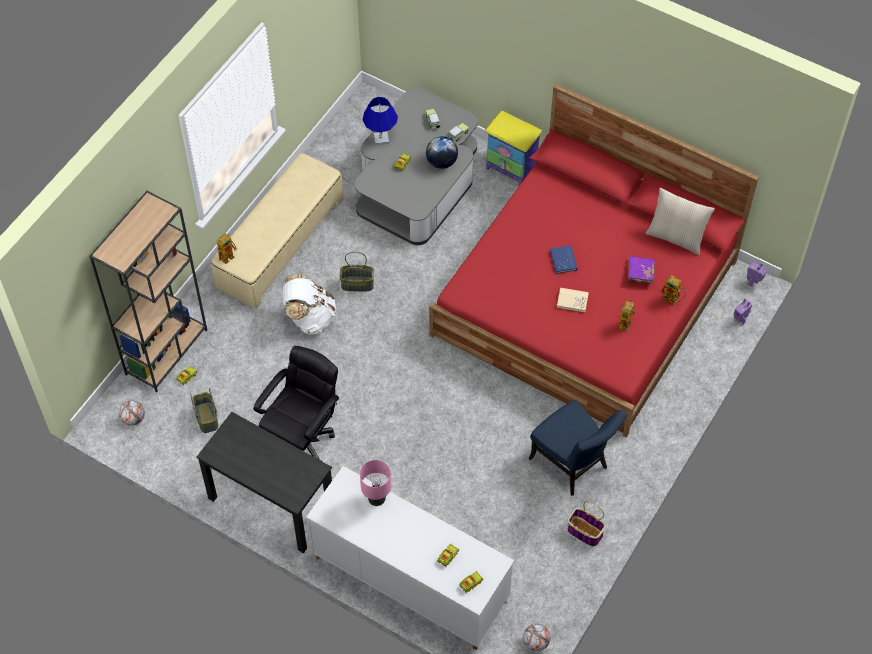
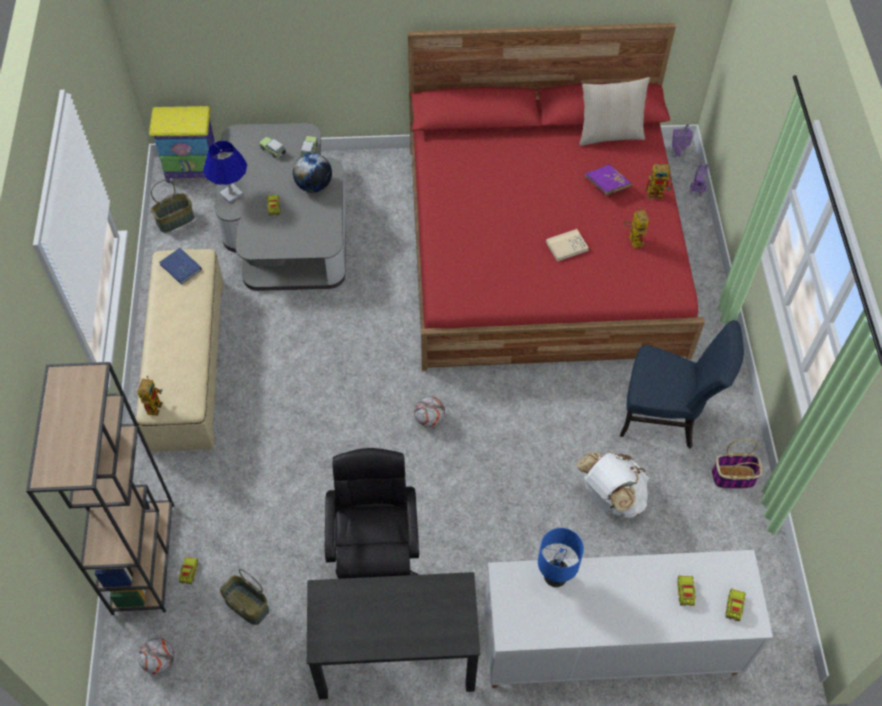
camera: 35 degrees left, 0 degrees up
white backpack [283,274,336,334] -> white backpack moved to [577,452,649,518]
basket [340,252,374,291] -> basket moved to [151,180,195,233]
pink table lamp [360,460,391,506] -> blue table lamp [538,528,584,587]
nightstand [485,110,542,185] -> nightstand moved to [149,106,218,183]
football [523,623,550,651] -> football moved to [414,396,445,427]
blue book [550,245,577,274] -> blue book moved to [159,248,202,284]

